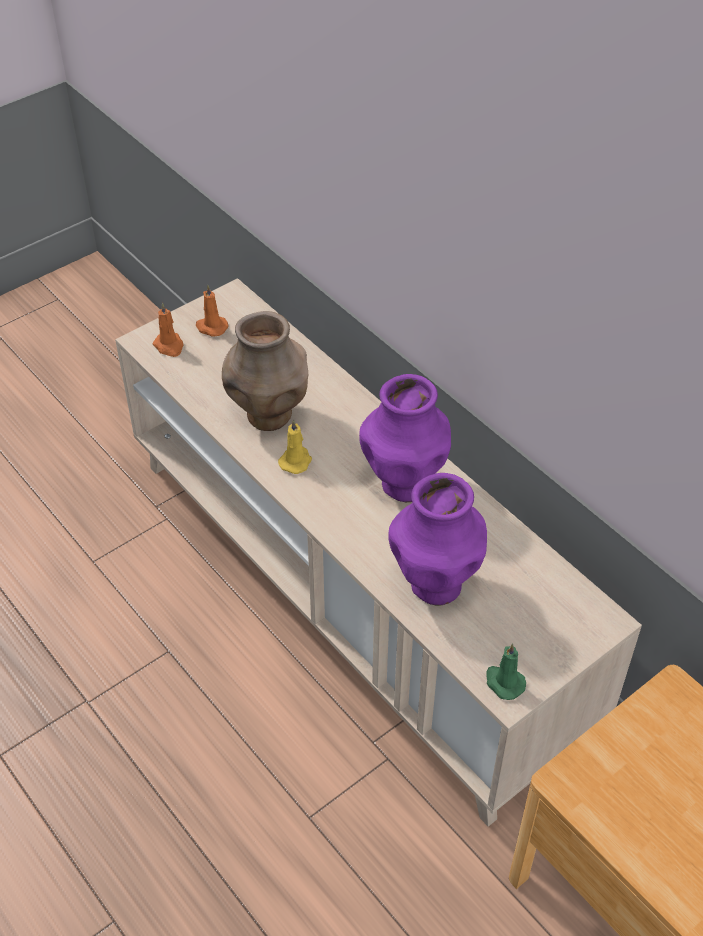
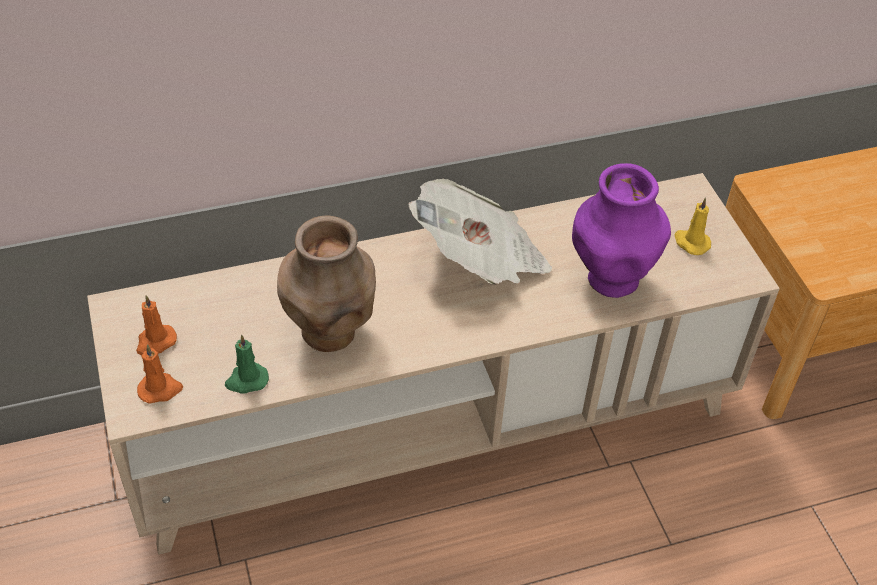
camera: 70 degrees left, 0 degrees up
yellow candle [278,419,312,474] -> yellow candle moved to [675,197,711,255]
purple vase [359,374,451,502] -> newspaper [409,179,552,285]
green candle [486,643,526,700] -> green candle moved to [225,334,269,393]

